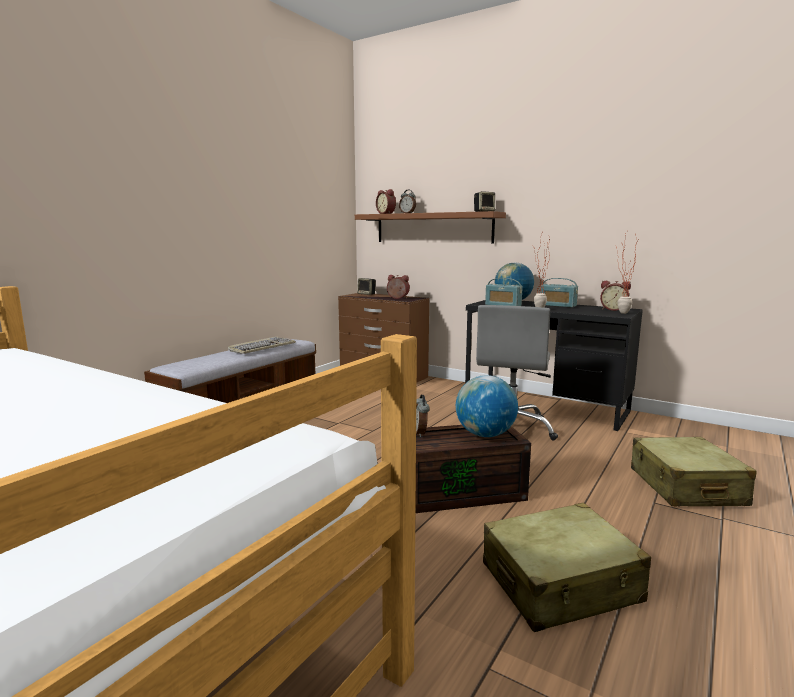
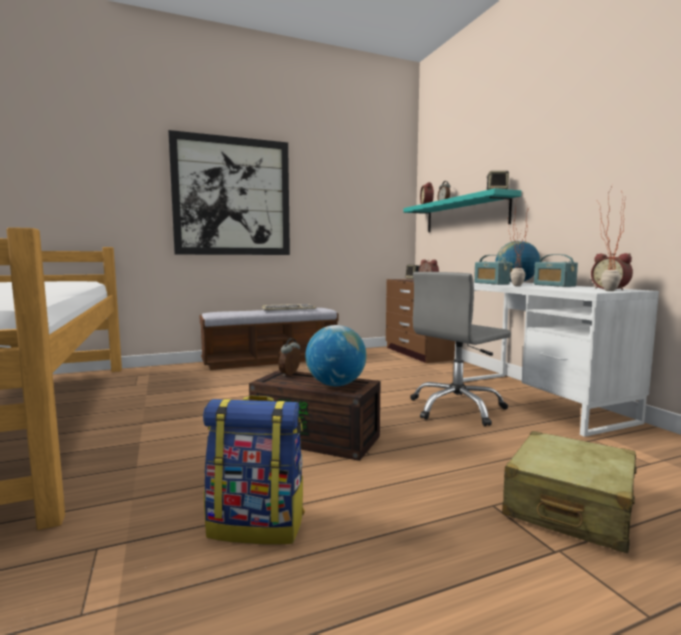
camera: 35 degrees right, 5 degrees down
brown shelf [355,211,506,243] -> turquoise shelf [403,188,521,233]
black desk [465,300,643,431] -> white desk [455,282,659,437]
beige suitcase [483,503,651,632] -> backpack [203,395,305,545]
none -> picture [168,130,290,255]

